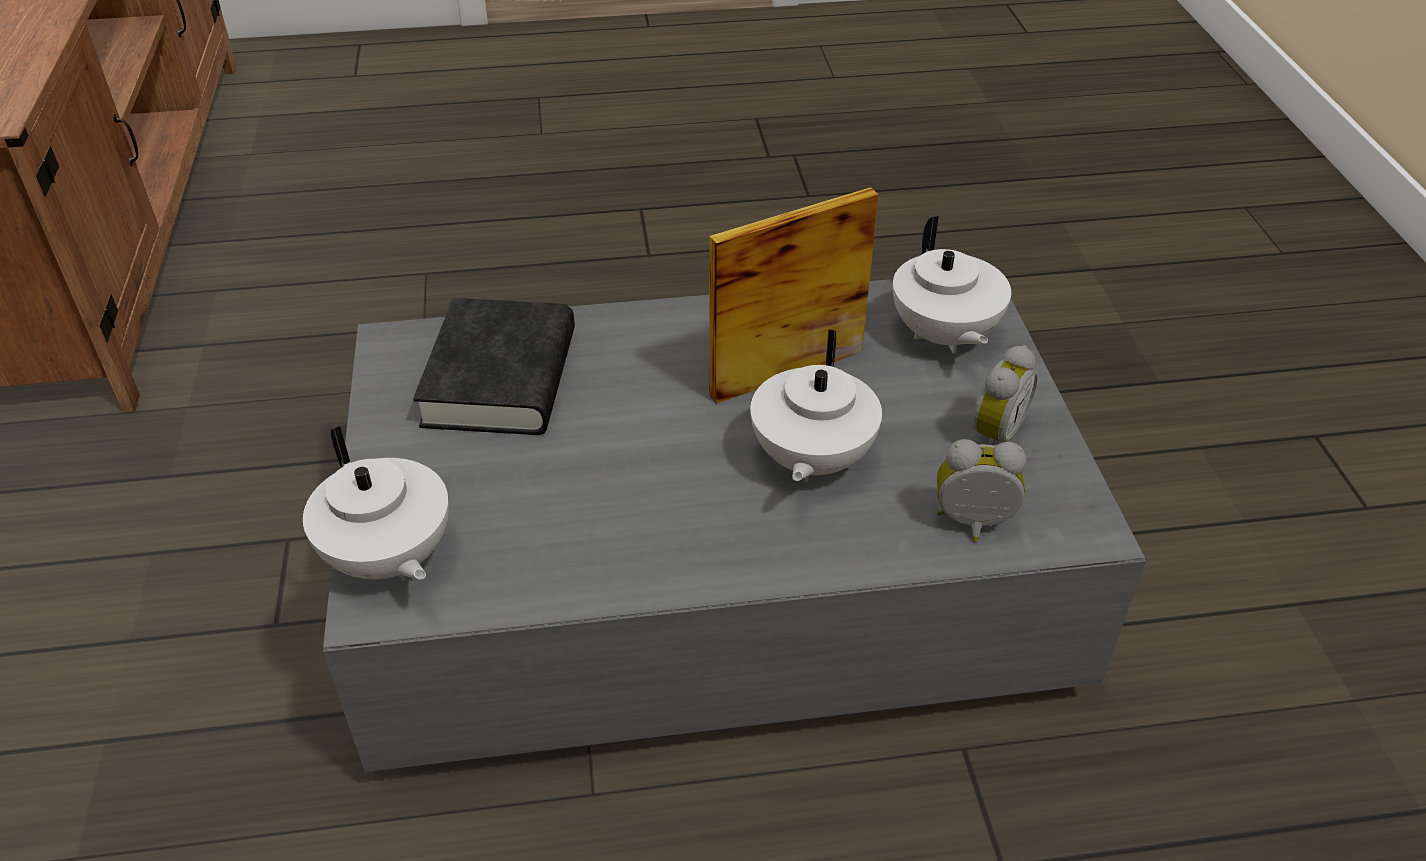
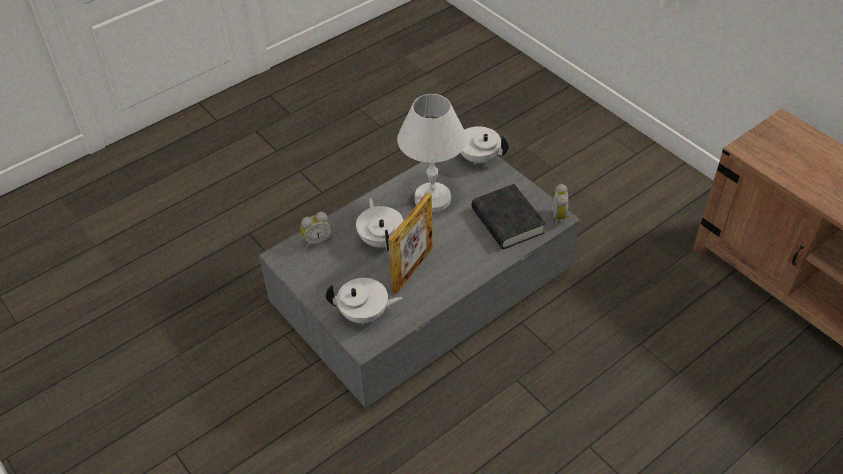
camera: 150 degrees right, 5 degrees up
white teapot [893,216,1011,354] -> white teapot turned 135 degrees clockwise [326,278,403,325]
alarm clock [972,345,1037,446] -> alarm clock moved to [552,184,569,225]
none -> white table lamp [397,94,467,213]

